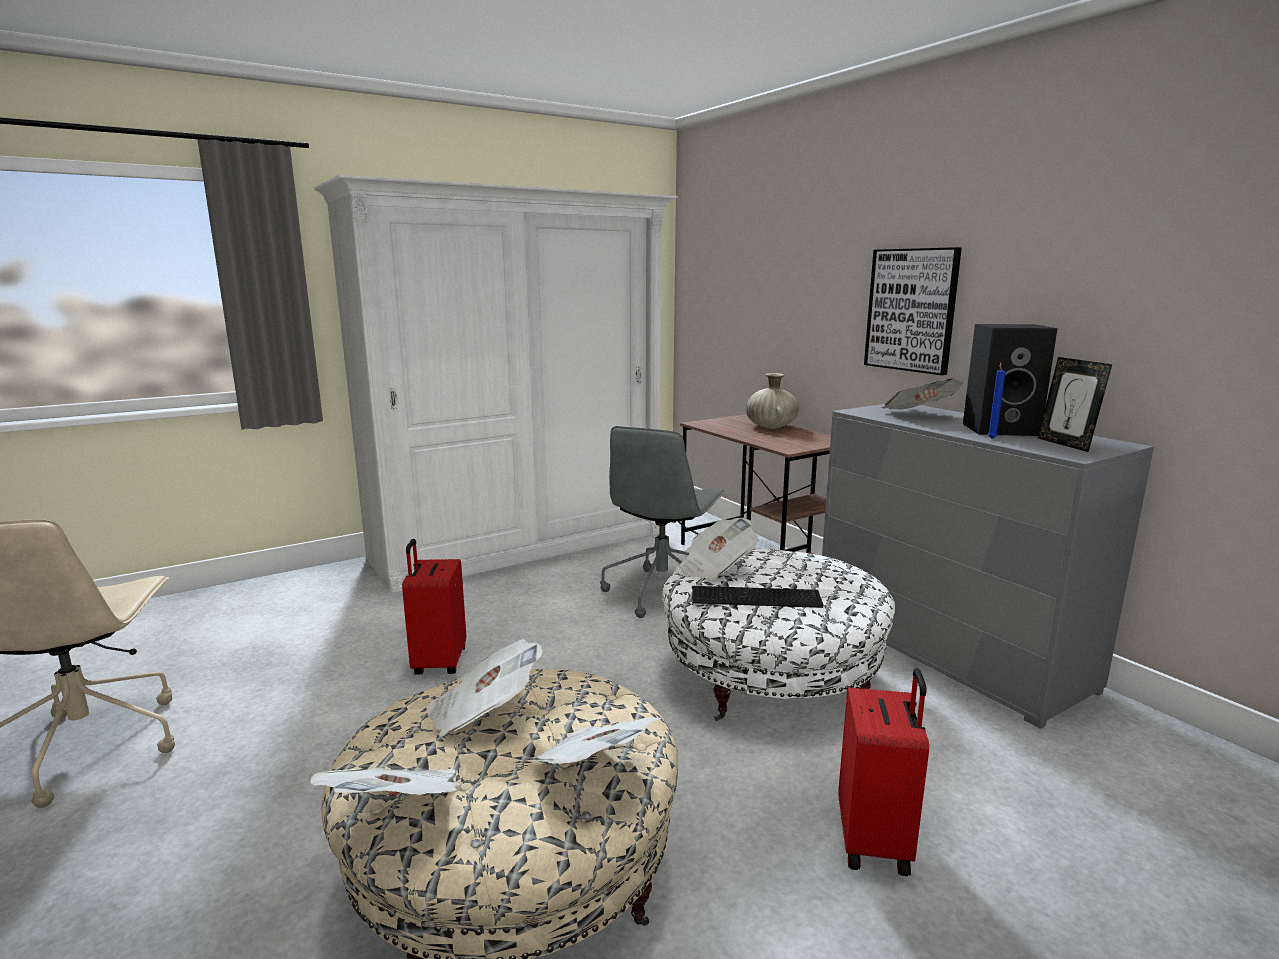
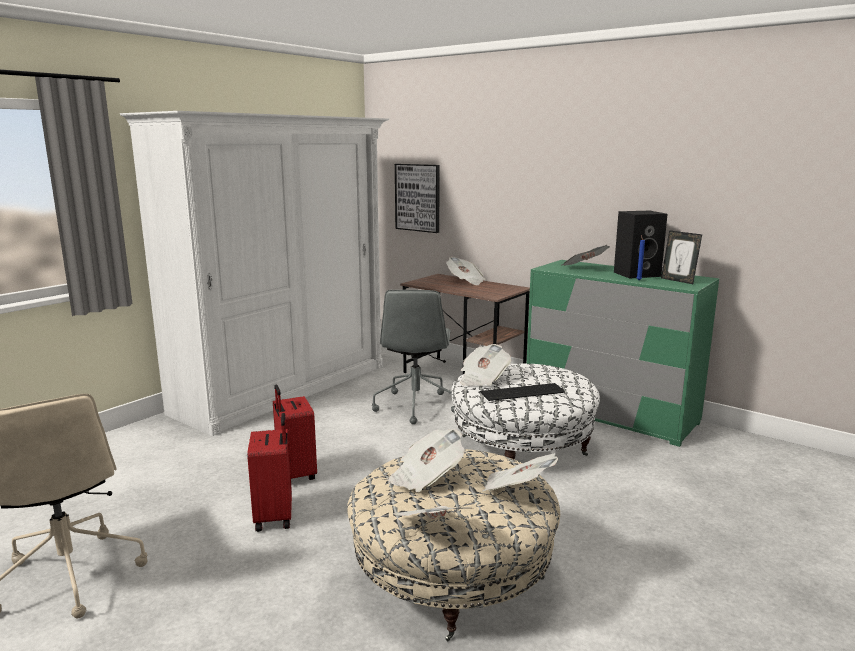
camera: 20 degrees left, 0 degrees up
beige vase [746,373,799,429] -> newspaper [446,257,485,285]
grey dresser [822,404,1154,729] -> green dresser [527,260,719,447]
red suitcase [838,668,929,876] -> red suitcase moved to [247,413,292,532]
picture [864,247,962,375] -> picture moved to [395,164,440,233]

